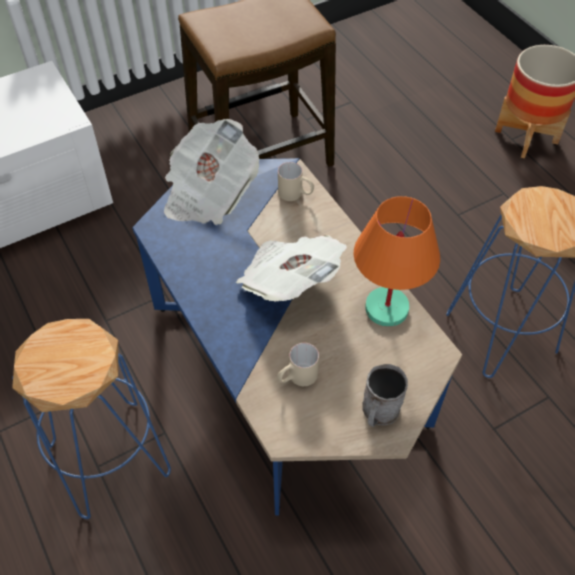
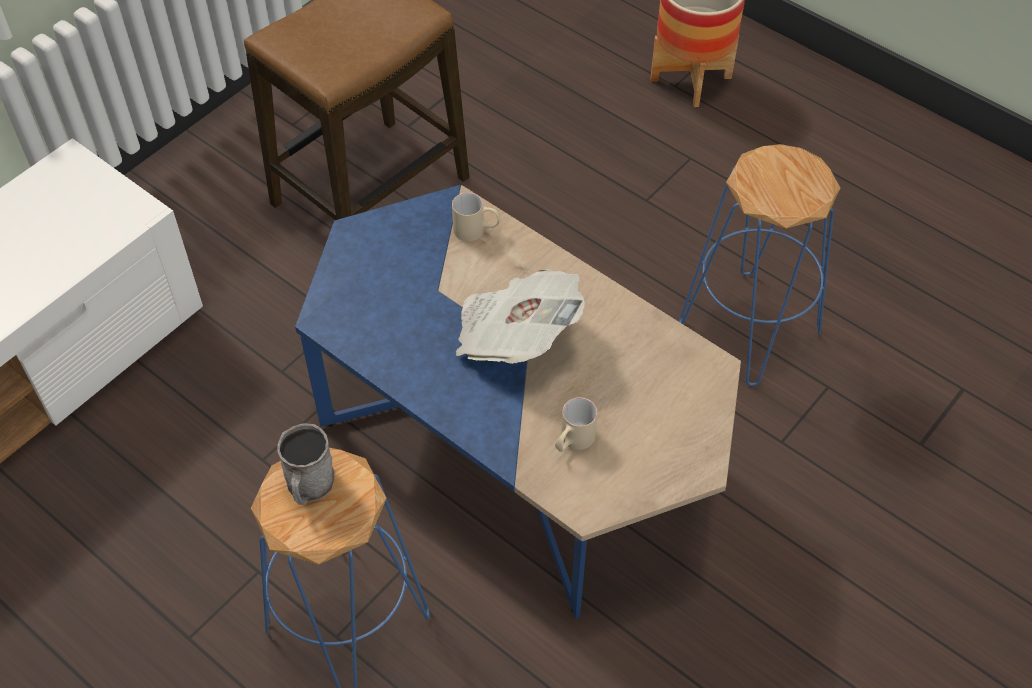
camera: 20 degrees left, 0 degrees up
newspaper [164,119,259,225] -> none
orange table lamp [354,196,440,327] -> none
grey mug [362,364,408,427] -> grey mug moved to [278,423,335,505]

